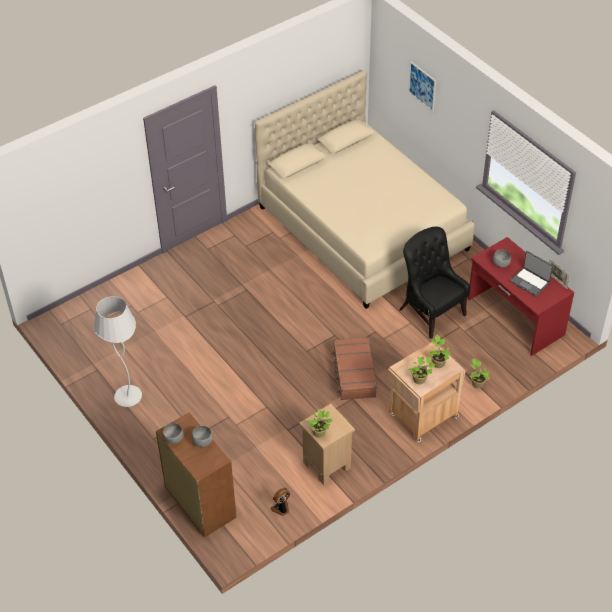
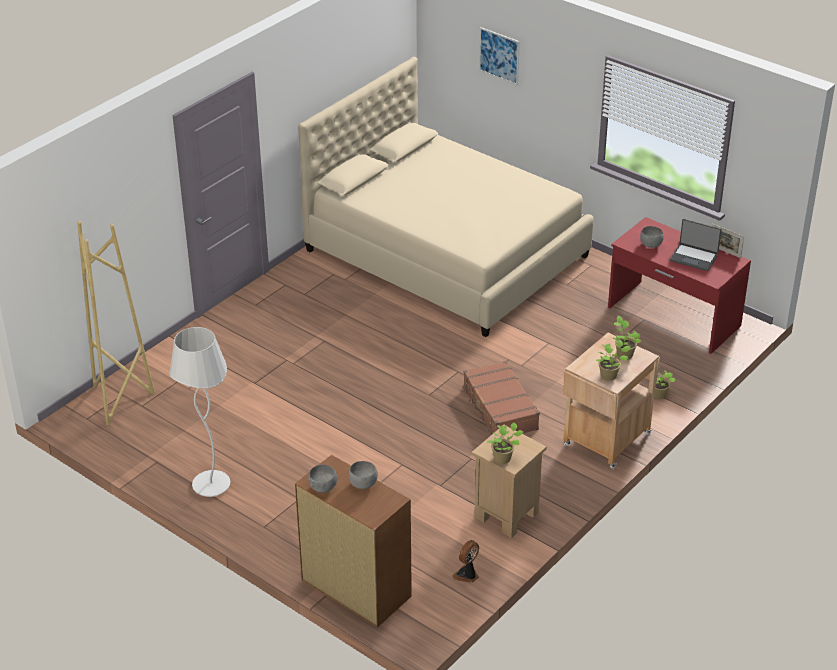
camera: 15 degrees left, 10 degrees down
black chair [399,227,470,339] -> none
none -> yellow clothes rack [77,221,155,425]

